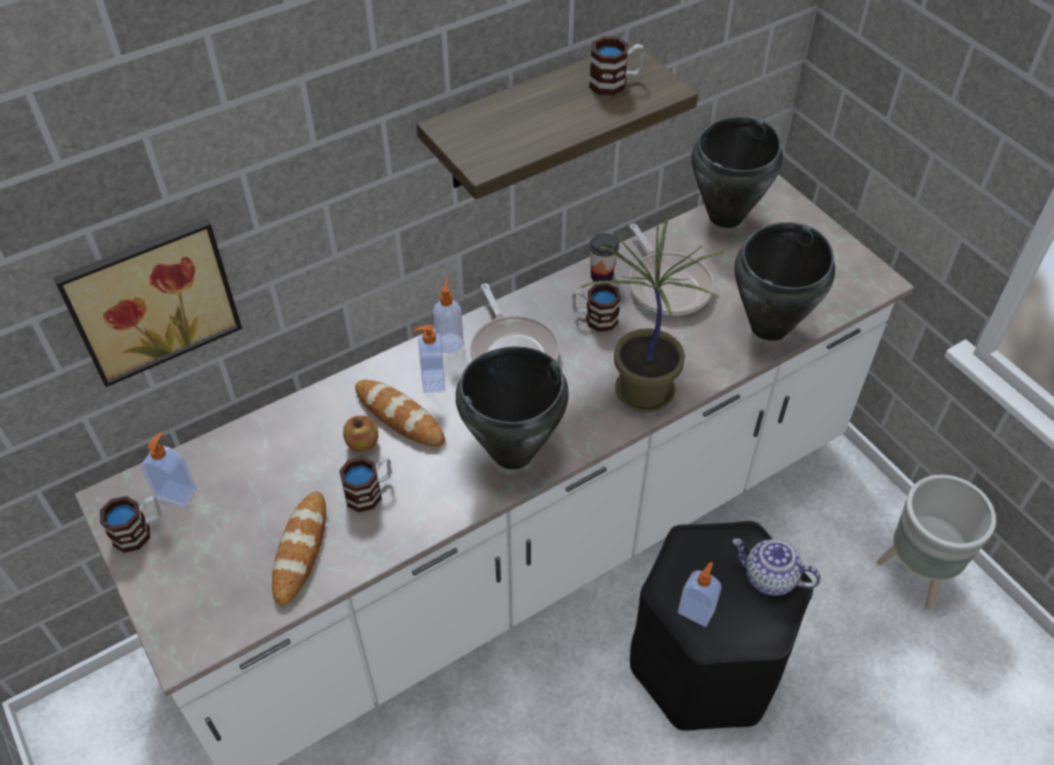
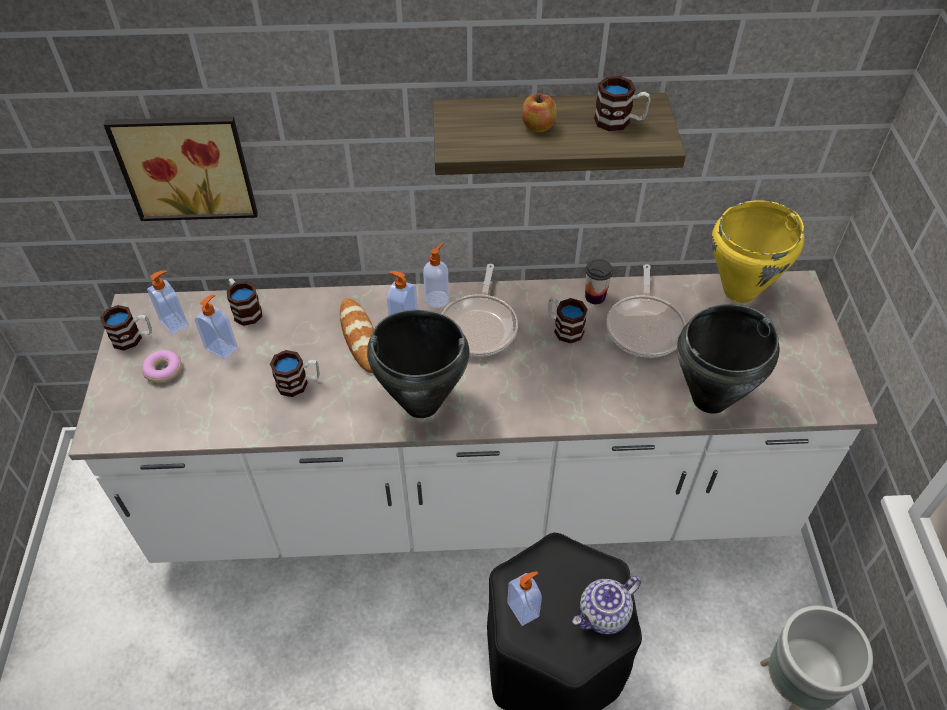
camera: 30 degrees right, 0 degrees up
bread [272,492,326,606] -> none
apple [343,415,378,452] -> apple moved to [522,94,557,132]
potted plant [580,215,725,412] -> none
black cooking pot [692,116,783,228] -> yellow cooking pot [712,200,804,303]
teapot [732,538,821,596] -> teapot turned 90 degrees counterclockwise [572,576,641,634]
none -> donut [142,350,182,383]
none -> soap dispenser [194,294,238,360]
none -> mug [227,278,262,326]

